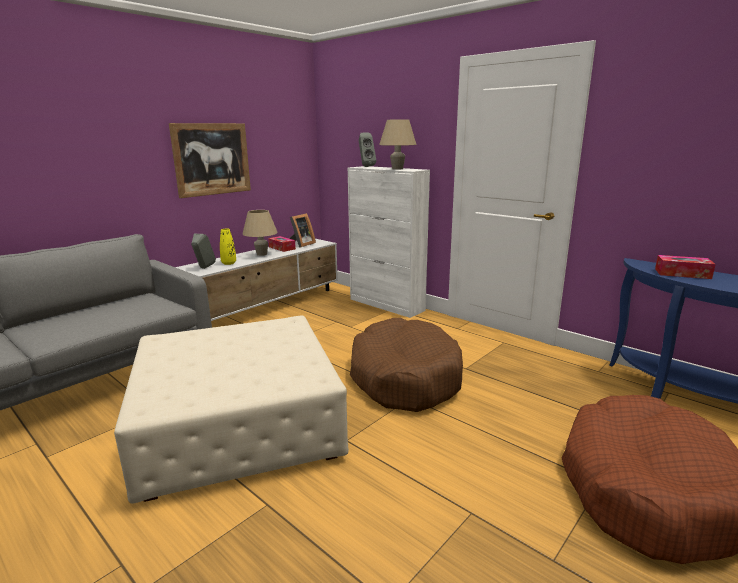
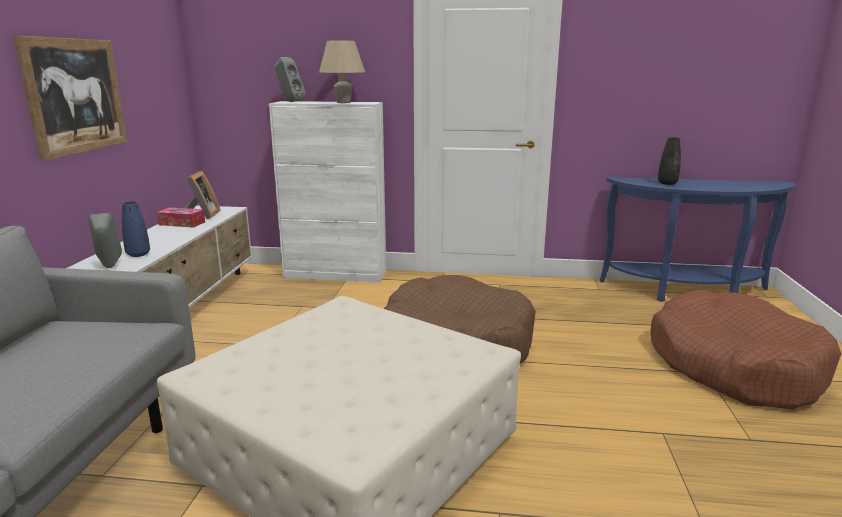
camera: 35 degrees left, 0 degrees up
yellow vase [220,229,236,265] -> blue vase [122,201,150,257]
beige table lamp [242,210,278,256] -> none
tissue box [655,255,716,279] -> black vase [658,137,681,185]

